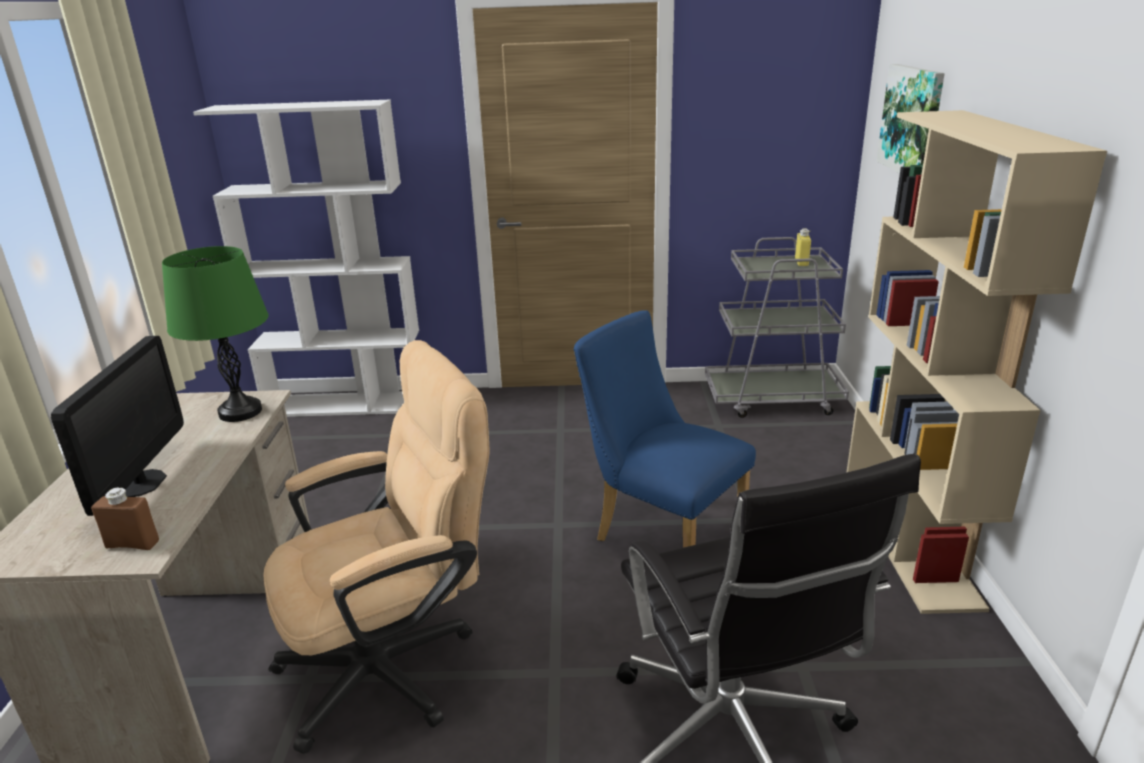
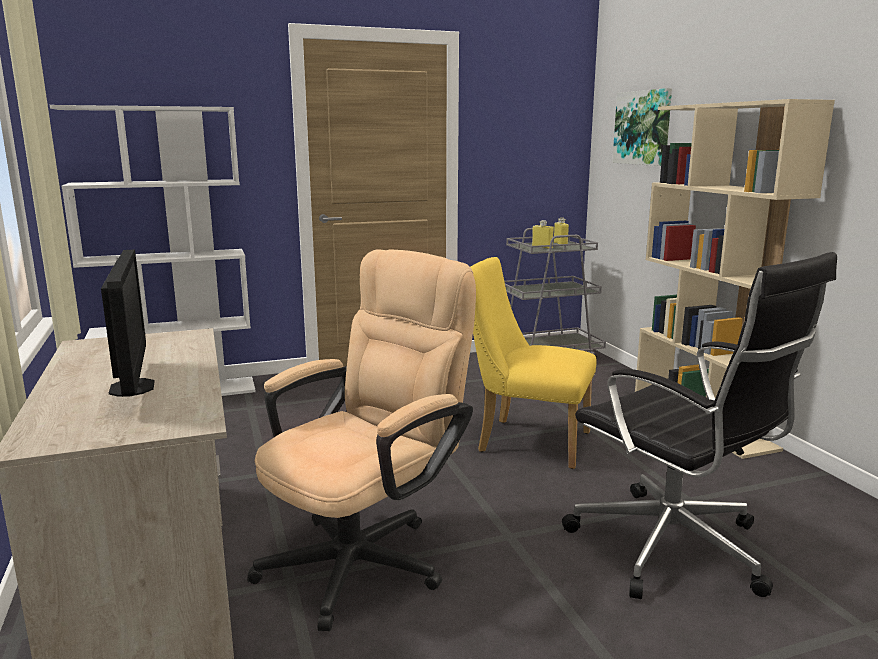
camera: 20 degrees left, 10 degrees down
brown bottle [91,487,159,550] -> none
green table lamp [162,246,268,422] -> none
blue chair [573,310,756,548] -> yellow chair [471,257,597,469]
none -> yellow bottle [532,220,554,249]

